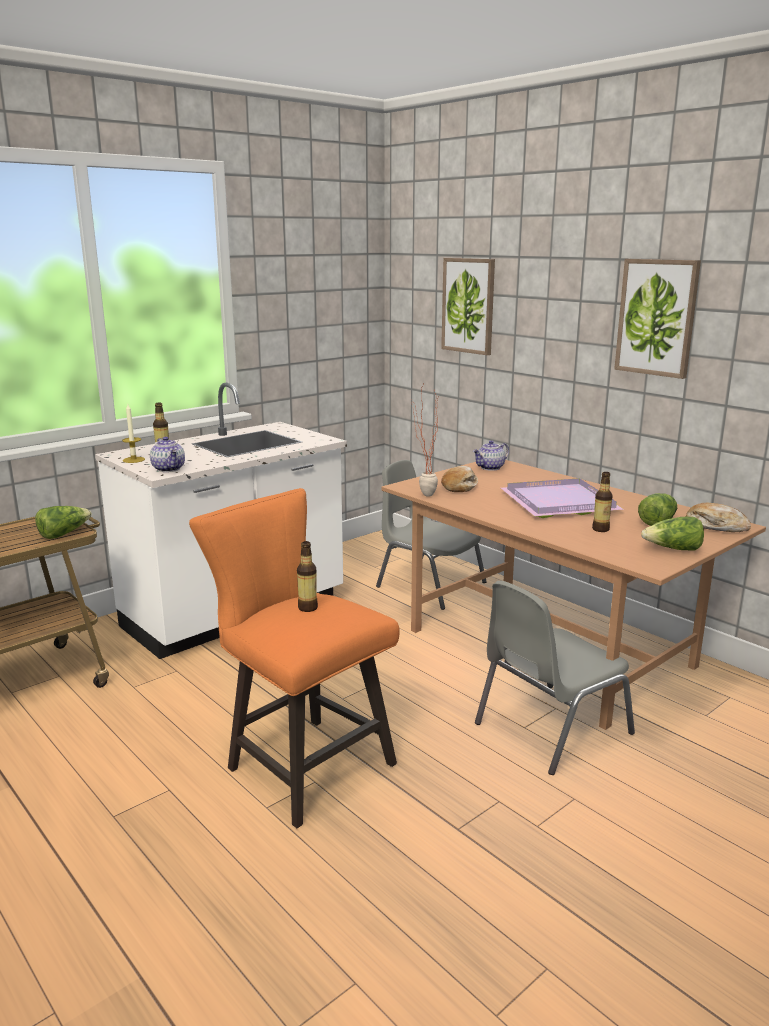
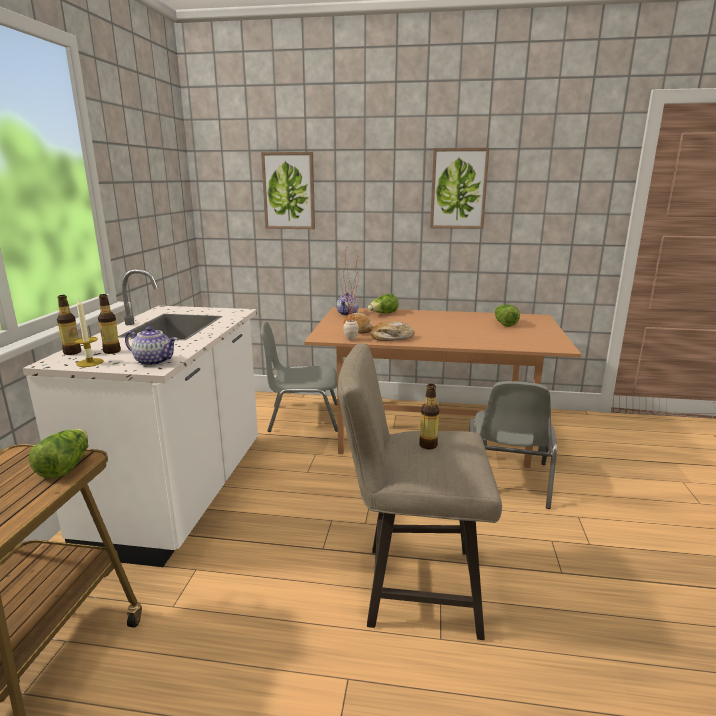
camera: 40 degrees left, 0 degrees up
orange stool [189,488,400,828] -> beige stool [338,343,502,640]
purple tray [501,478,624,518] -> none
bottle [592,472,612,532] -> bottle moved to [57,295,81,355]
lettuce [641,517,704,550] -> lettuce moved to [368,293,399,313]
bread [686,503,751,532] -> bread moved to [371,321,415,341]

